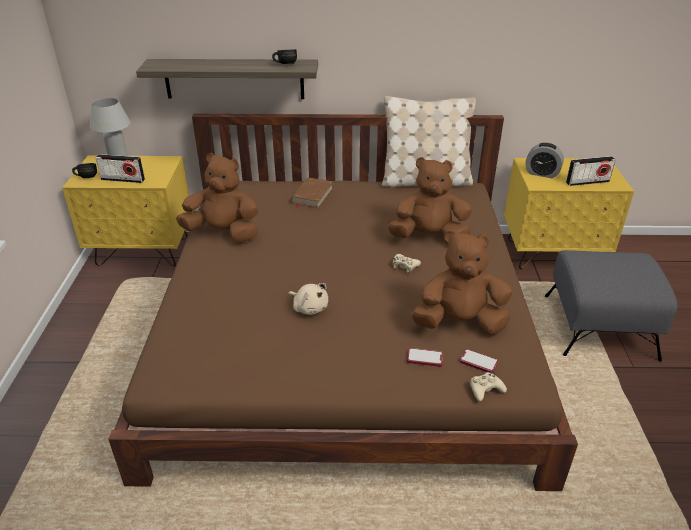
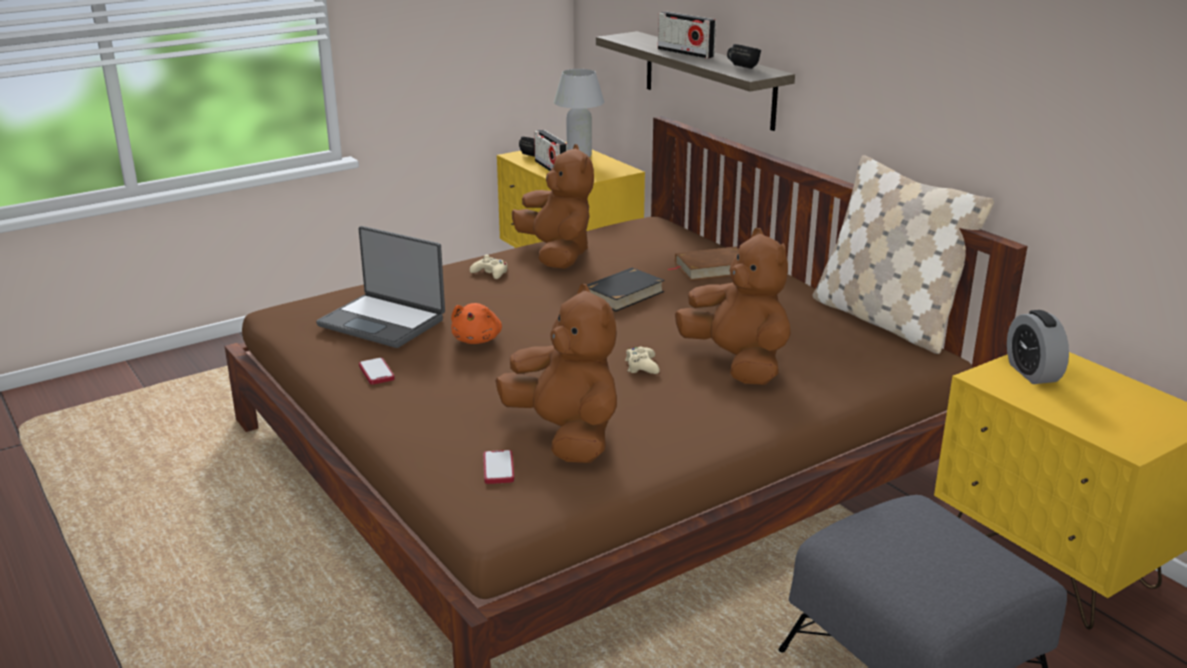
camera: 55 degrees right, 10 degrees down
beige plush toy [288,283,328,315] -> orange plush toy [451,303,502,344]
phone [407,348,443,367] -> phone moved to [359,358,395,385]
beige game controller [470,372,507,401] -> beige game controller moved to [470,255,507,279]
radio [566,156,616,186] -> radio moved to [658,11,716,59]
none -> laptop [316,226,445,348]
none -> black book [587,268,665,312]

